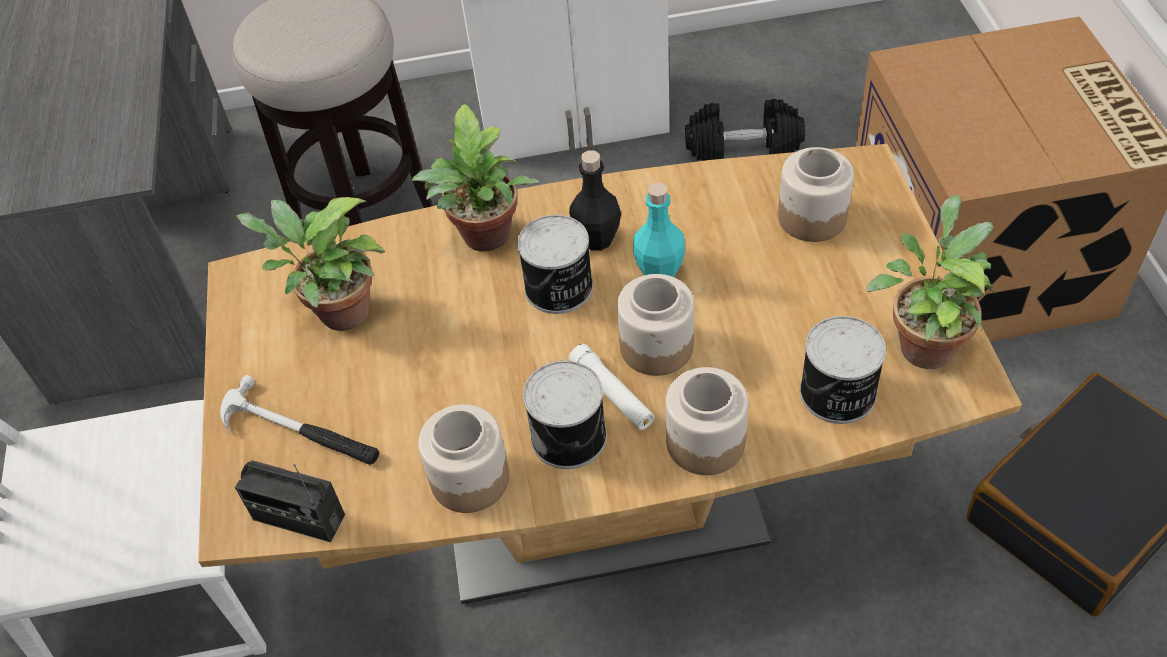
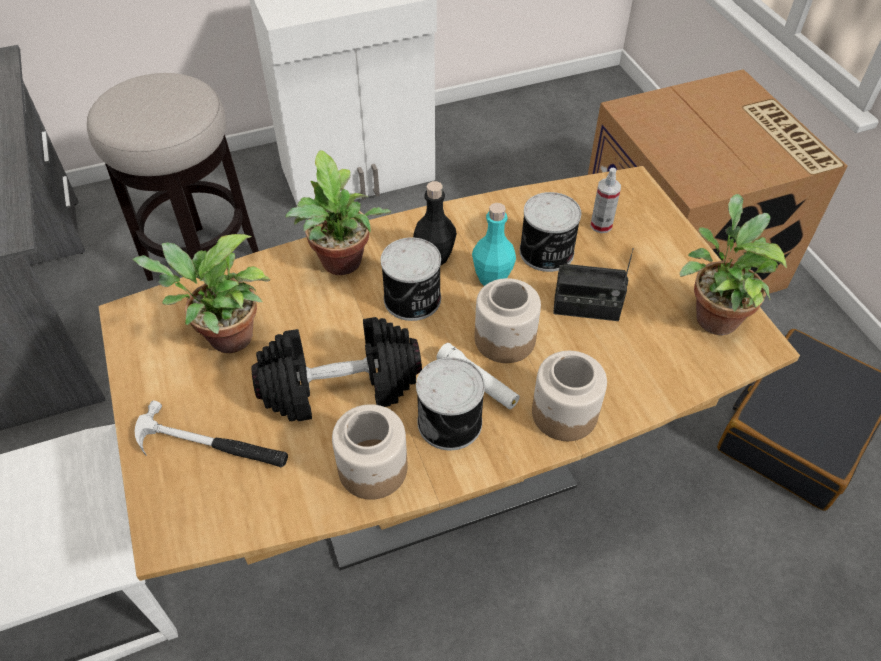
camera: 15 degrees left, 0 degrees up
radio [235,460,345,542] -> radio moved to [553,248,634,321]
black dumbbell [685,99,805,161] -> black dumbbell moved to [252,317,422,421]
jar [778,147,854,242] -> spray bottle [590,168,621,233]
can [800,316,886,424] -> can moved to [519,192,581,272]

